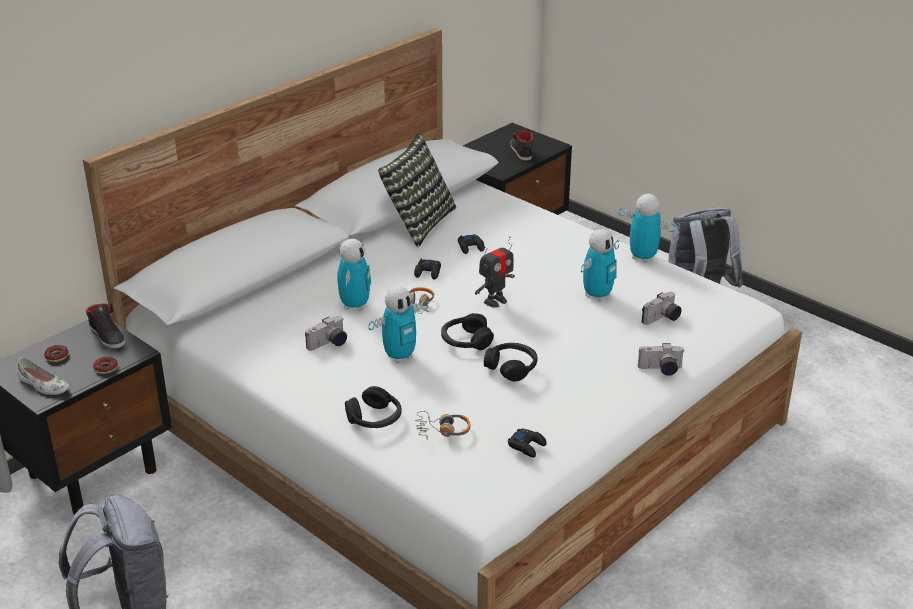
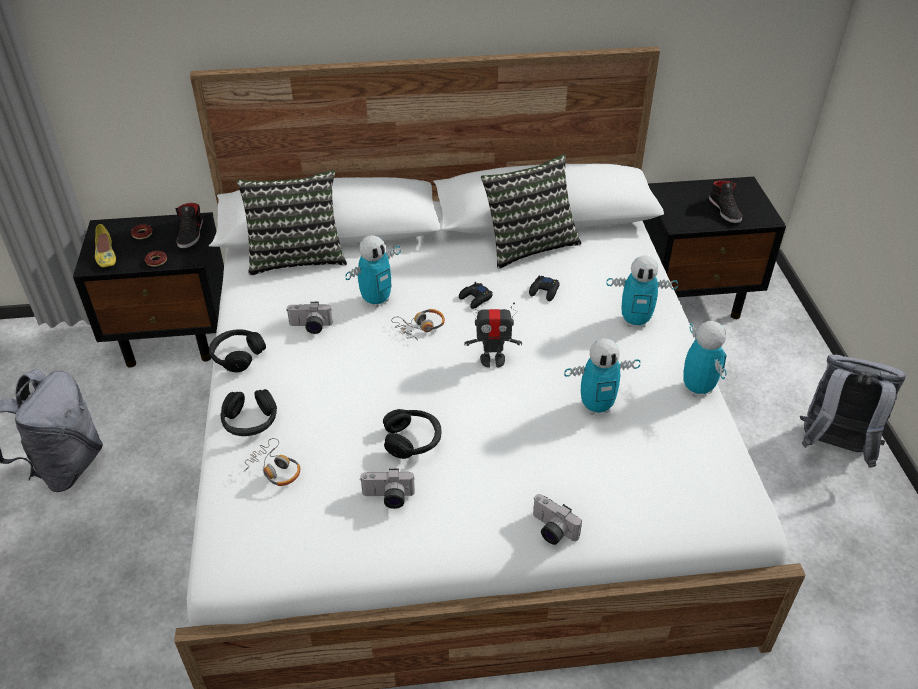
camera: 40 degrees right, 10 degrees up
white shoe [18,357,69,395] -> yellow shoe [95,224,116,267]
toy robot [369,286,428,363] -> toy robot moved to [606,255,678,327]
black headphones [441,313,494,350] -> black headphones moved to [209,330,266,372]
black game controller [508,429,547,457] -> none
black shoe [510,129,534,161] -> black shoe turned 135 degrees clockwise [709,180,742,223]
camera [642,292,682,325] -> camera moved to [360,469,415,509]
none -> pillow [237,170,347,276]

